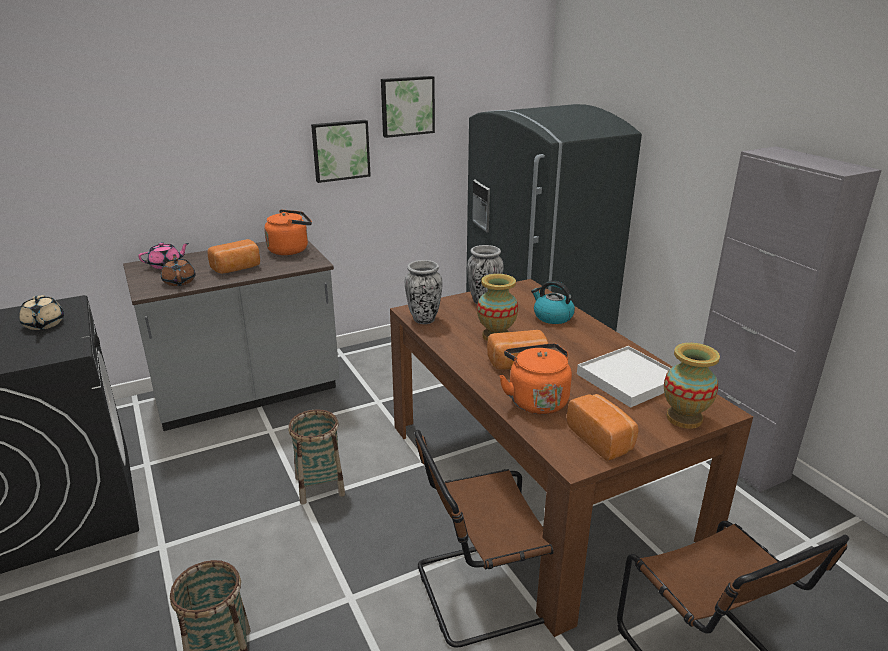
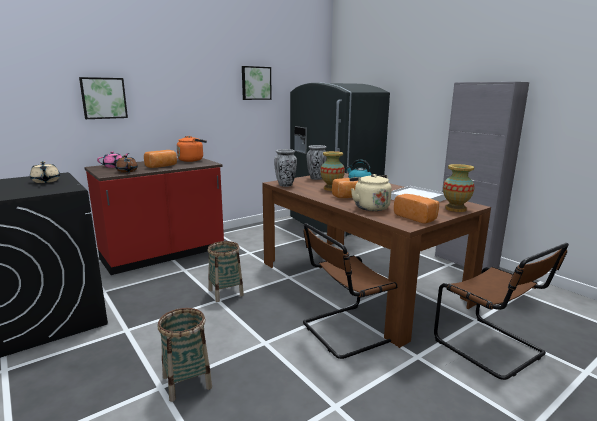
camera: 10 degrees left, 10 degrees down
grey counter [123,240,340,431] -> red counter [84,158,224,275]
picture [311,120,371,183] -> picture moved to [79,77,128,119]
orange kettle [500,343,572,414] -> beige kettle [350,174,392,211]

